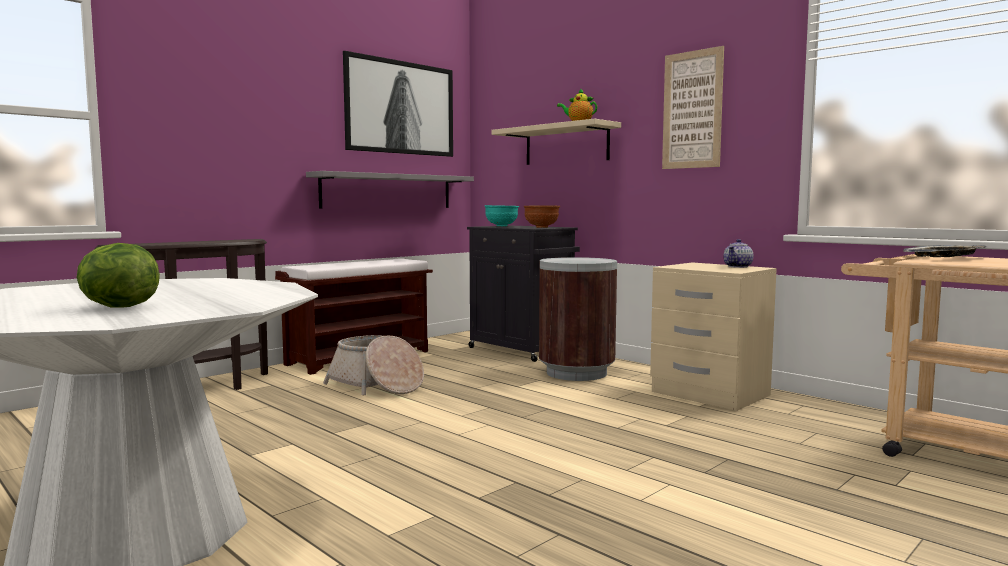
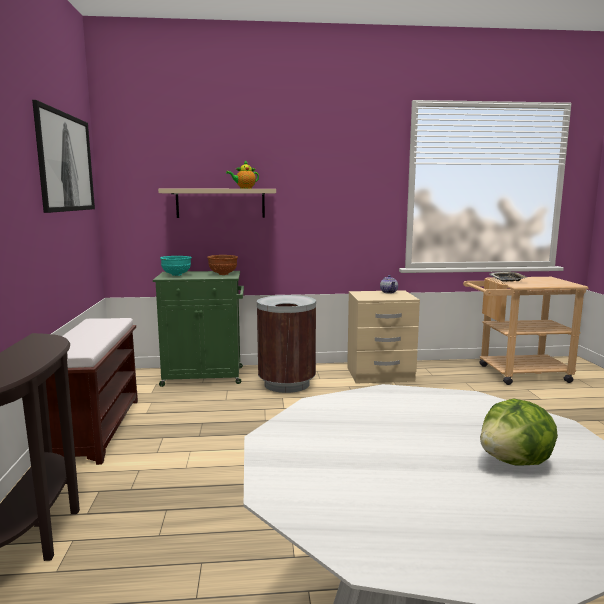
camera: 50 degrees left, 5 degrees up
grey shelf [306,171,474,208] -> none
basket [323,335,424,395] -> none
black cabinet [467,225,580,362] -> green cabinet [153,271,244,387]
picture [662,46,724,169] -> none

